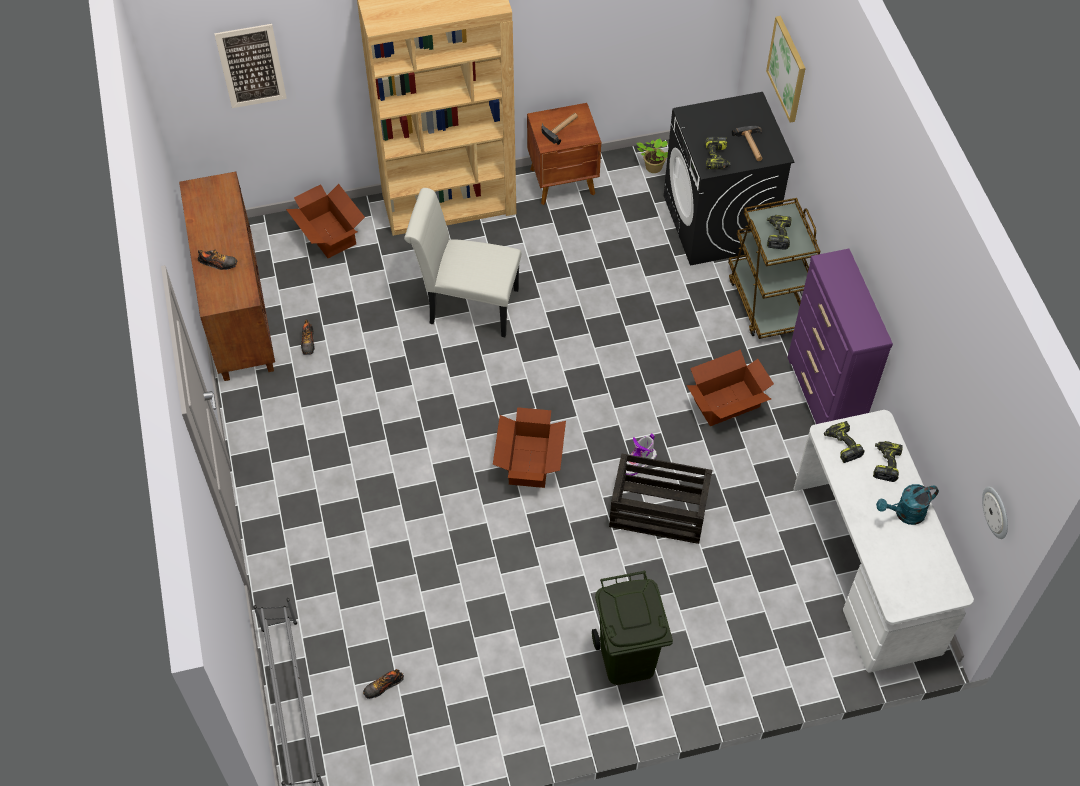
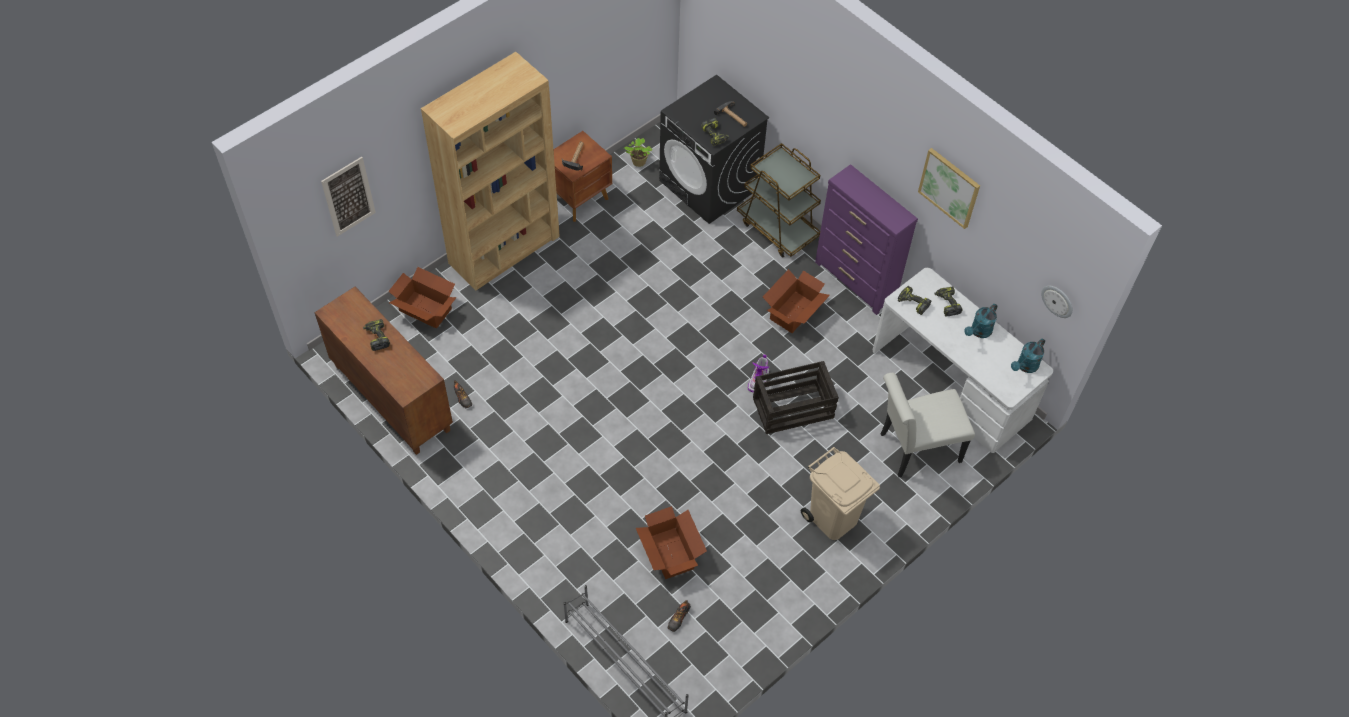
camera: 30 degrees left, 0 degrees up
shoe [197,249,238,270] -> none
white chair [404,188,521,337] -> white chair moved to [880,373,975,477]
cardboard box [493,407,566,488] -> cardboard box moved to [636,506,707,579]
green trash can [592,571,673,685] -> beige trash can [801,447,880,540]
picture [766,16,806,122] -> picture moved to [918,148,980,229]
power drill [767,215,791,250] -> power drill moved to [363,319,390,351]
none -> turquoise watering can [1011,338,1045,373]

